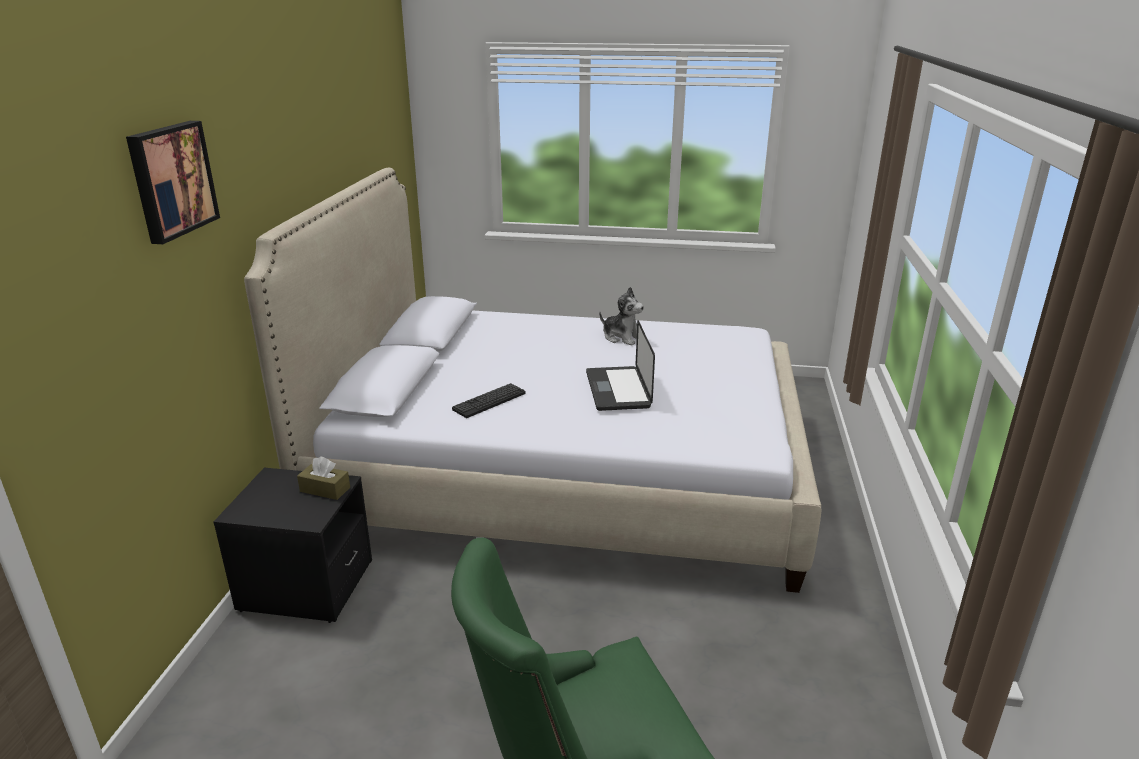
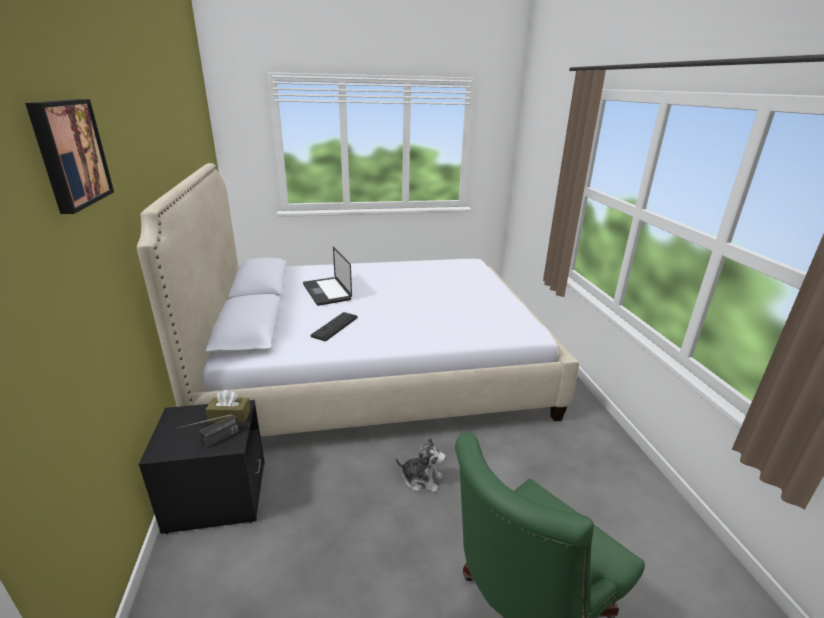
camera: 20 degrees left, 0 degrees up
laptop [586,320,655,411] -> laptop moved to [303,247,352,306]
plush toy [599,287,644,345] -> plush toy moved to [395,438,446,493]
none -> radio [176,414,239,448]

